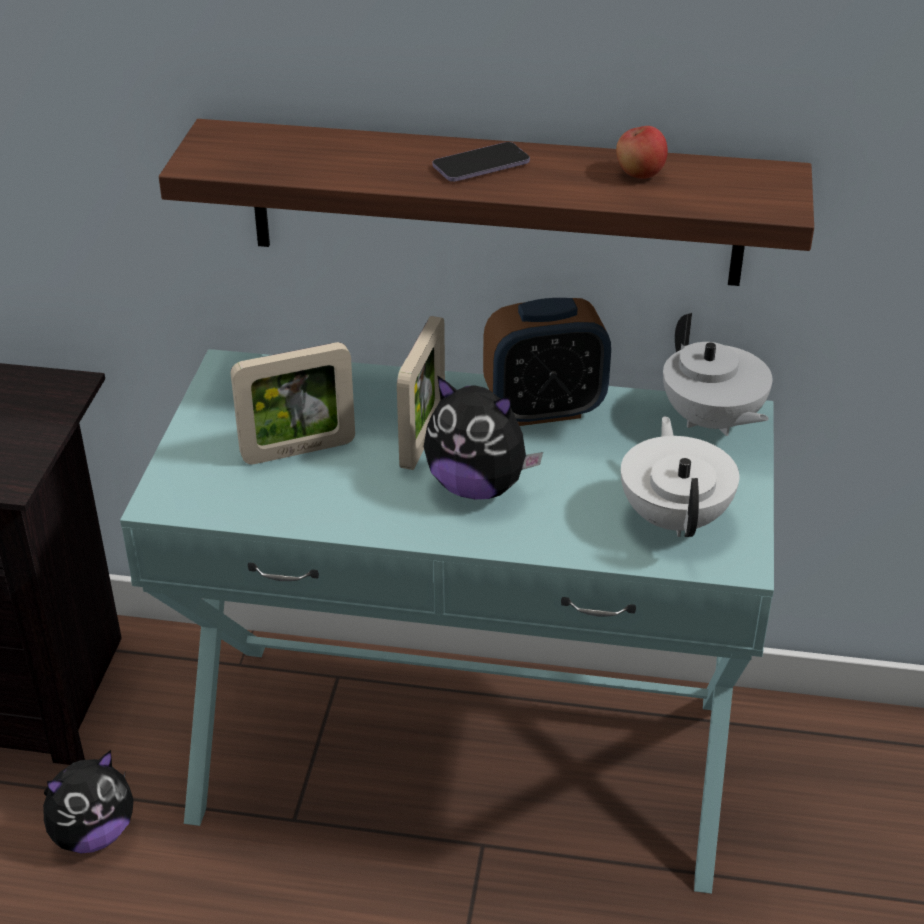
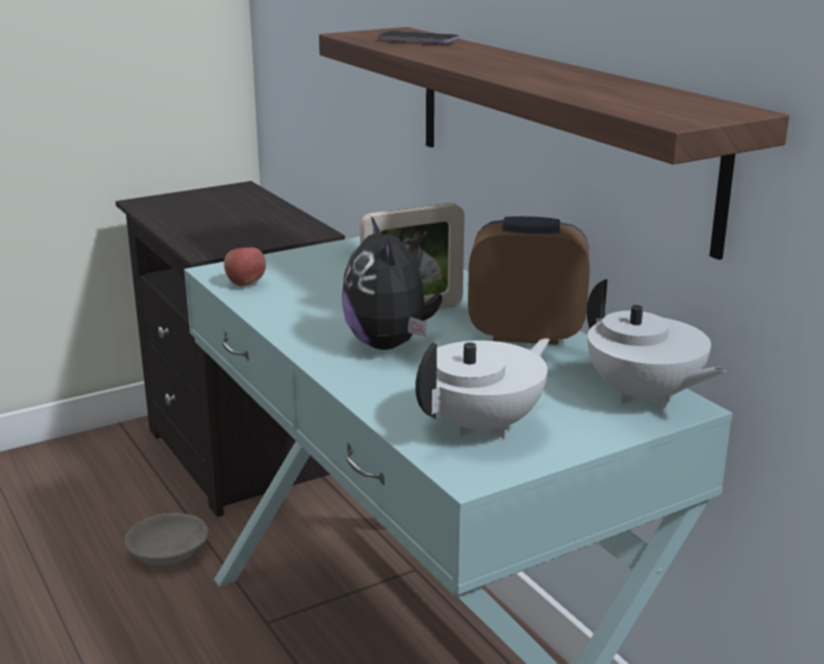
camera: 50 degrees right, 15 degrees down
plush toy [43,750,134,853] -> grey bowl [125,513,209,565]
picture frame [231,342,355,465] -> none
phone [433,142,530,182] -> phone moved to [378,31,459,45]
alarm clock [483,298,611,426] -> alarm clock turned 150 degrees clockwise [468,216,590,345]
apple [616,126,668,179] -> apple moved to [224,248,266,286]
white teapot [663,313,773,436] -> white teapot turned 60 degrees counterclockwise [587,279,726,408]

